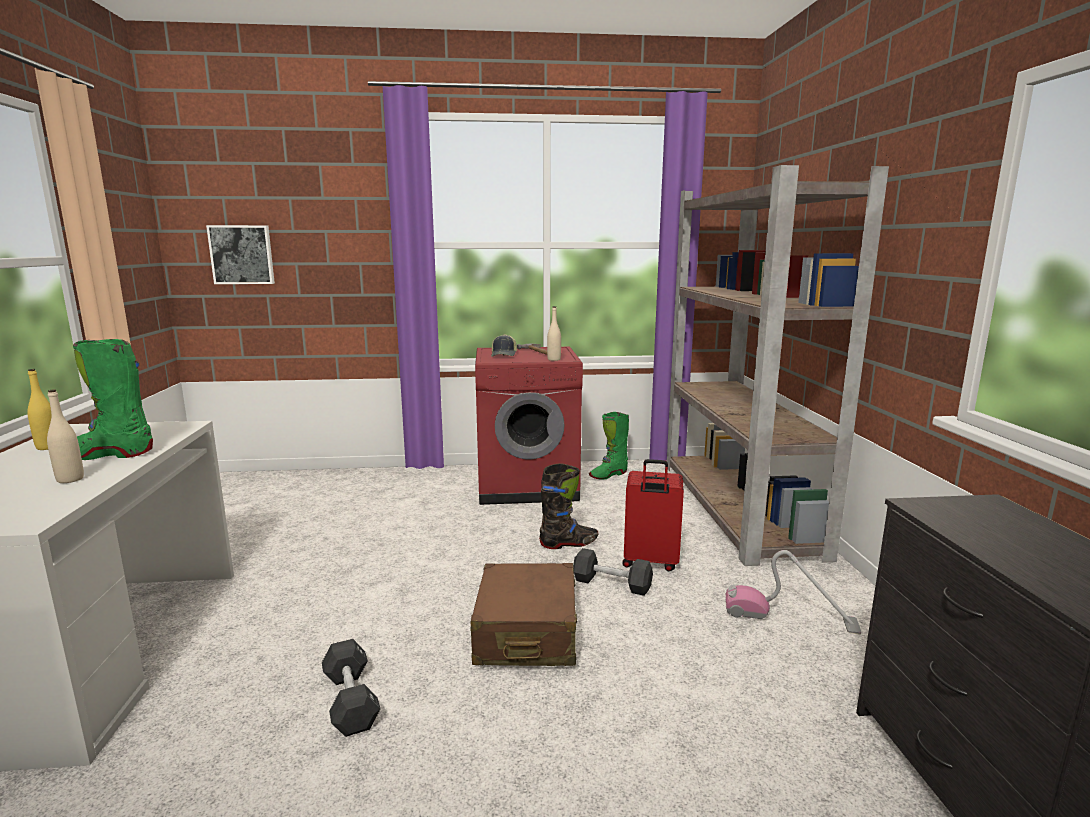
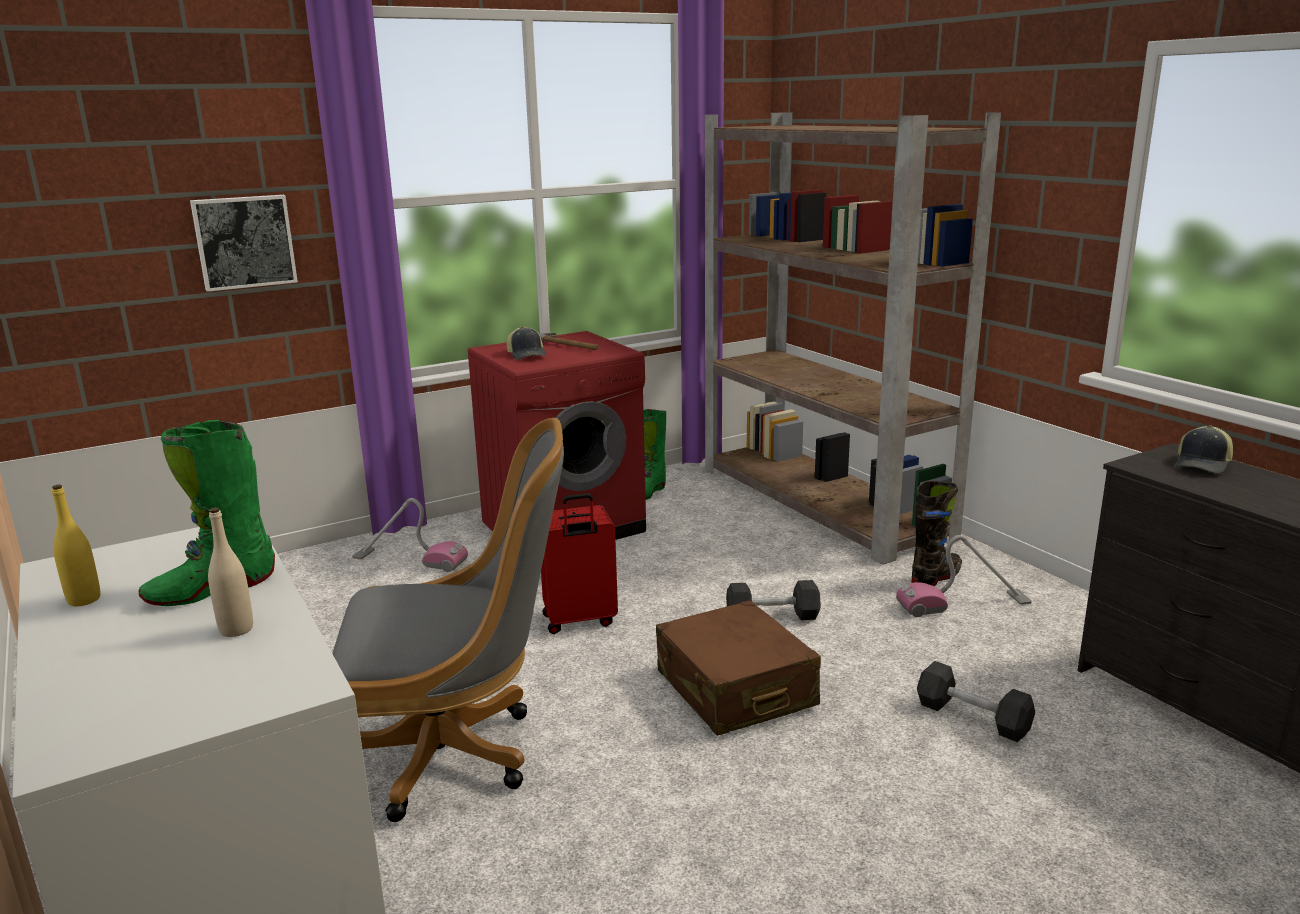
camera: 25 degrees left, 5 degrees up
picture [206,225,275,284] -> picture moved to [190,195,298,292]
black dumbbell [322,639,380,737] -> black dumbbell moved to [917,661,1035,742]
black boot [539,463,598,549] -> black boot moved to [912,481,962,586]
beige bottle [547,306,561,361] -> none
red suitcase [622,459,684,571] -> red suitcase moved to [541,493,618,634]
none -> grey office chair [332,418,564,822]
none -> vacuum cleaner [352,498,468,572]
none -> cap [1174,425,1233,474]

